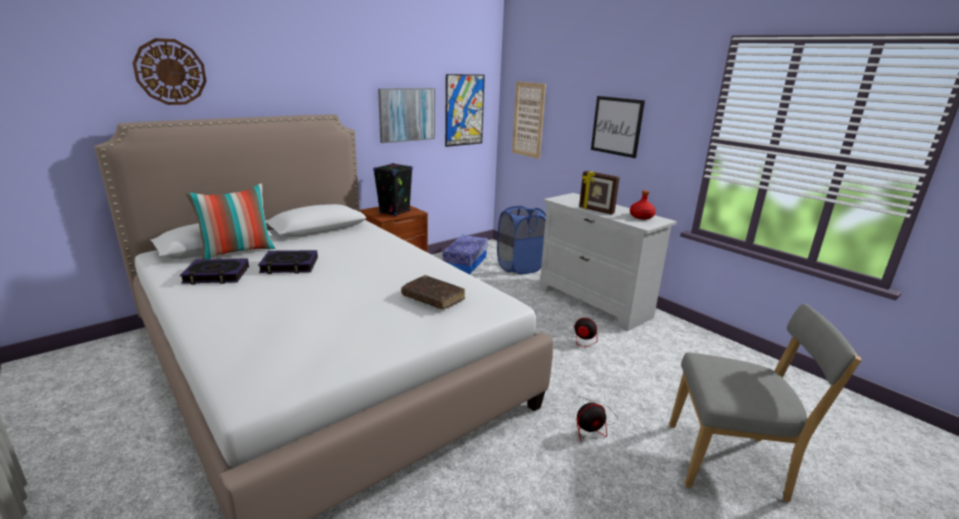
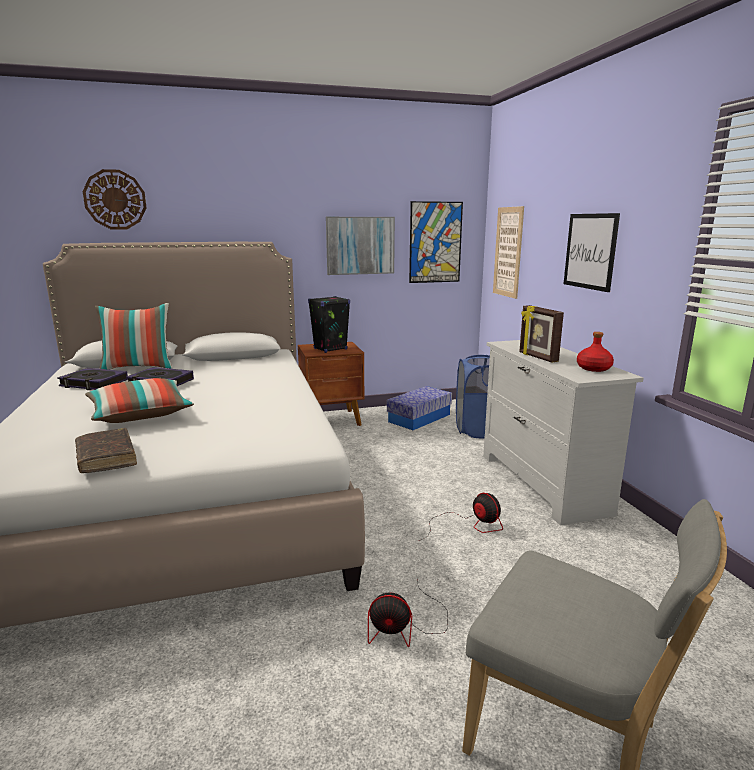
camera: 25 degrees right, 5 degrees down
brown book [401,275,465,310] -> brown book moved to [75,428,137,473]
none -> pillow [85,378,194,423]

